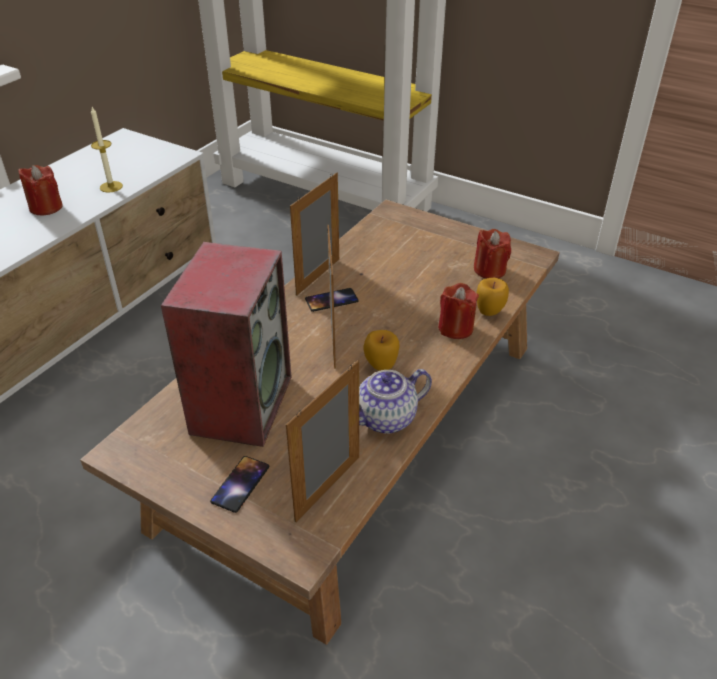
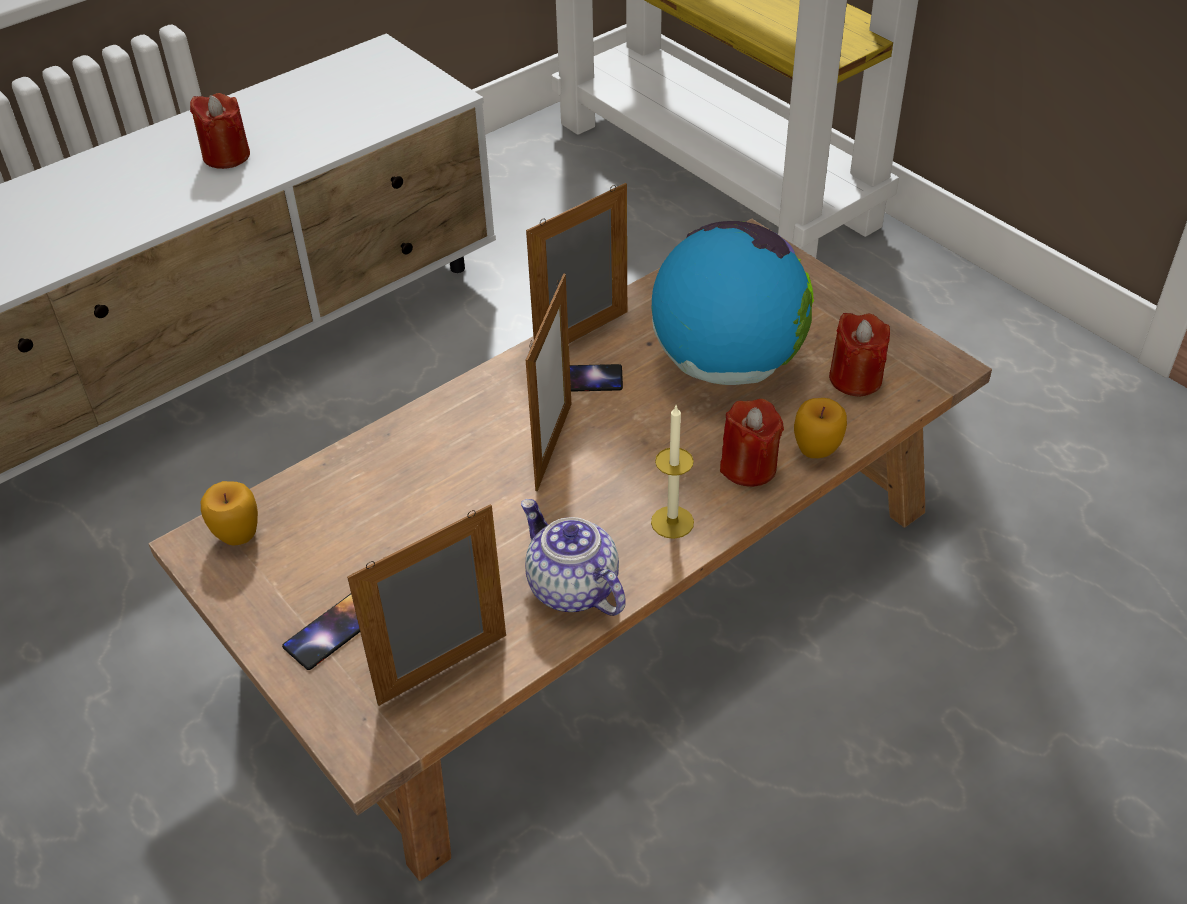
camera: 20 degrees right, 5 degrees up
candle [91,107,123,193] -> candle moved to [651,406,694,539]
speaker [161,242,292,447] -> none
teapot [359,369,432,434] -> teapot turned 60 degrees clockwise [521,499,626,616]
apple [363,330,400,371] -> apple moved to [201,481,258,545]
none -> globe [652,221,814,385]

